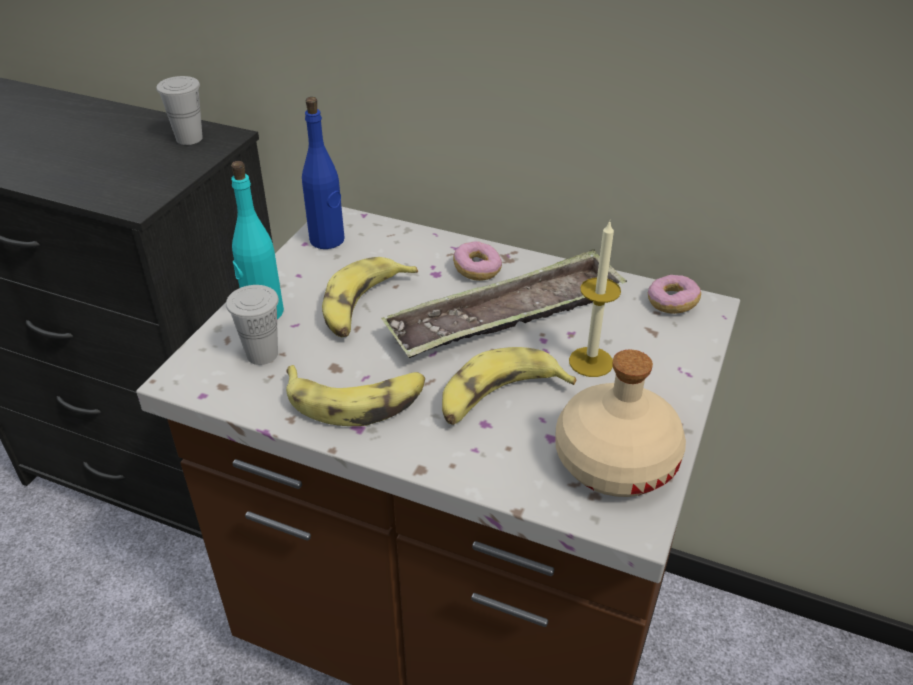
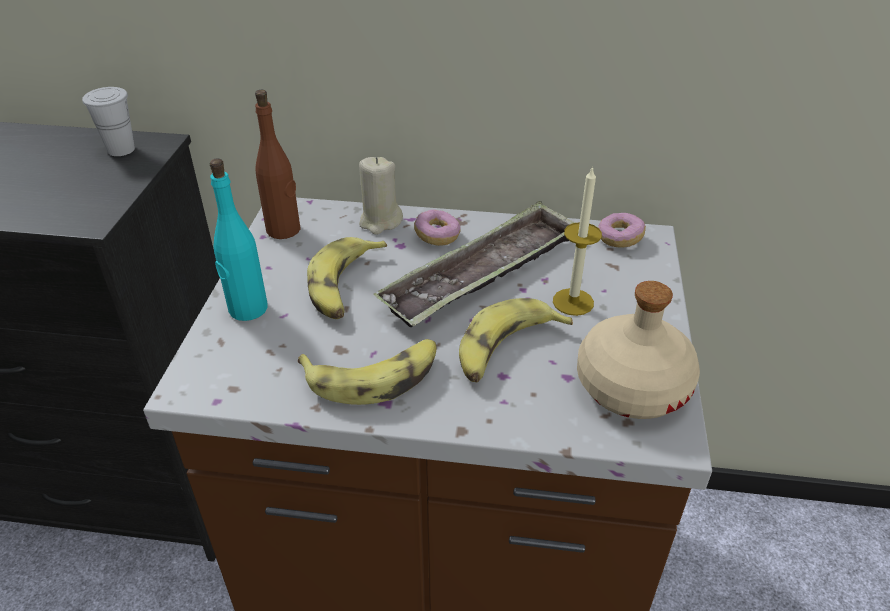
camera: 15 degrees left, 0 degrees up
white cup [226,285,279,365] -> none
blue bottle [302,97,345,249] -> brown bottle [255,90,301,239]
none -> beige candle [359,157,403,235]

